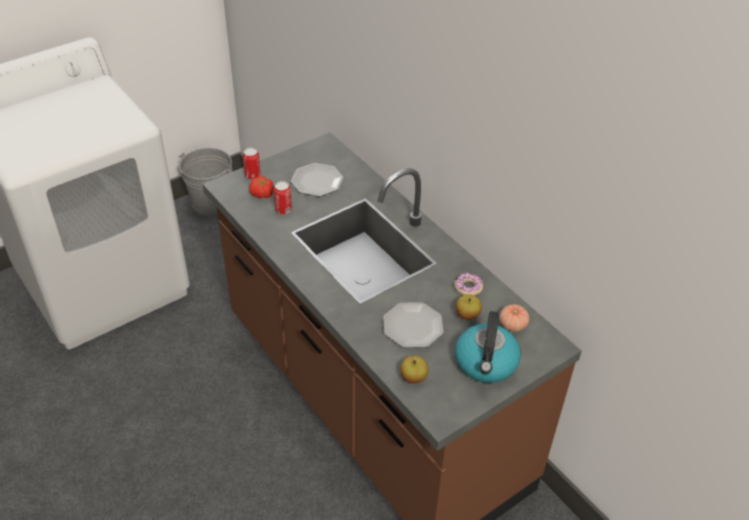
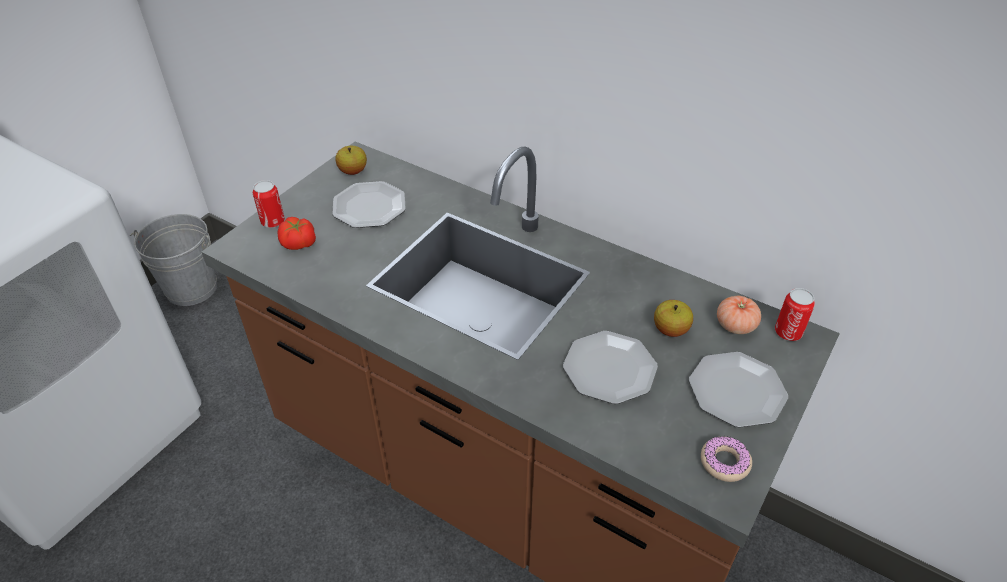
camera: 20 degrees left, 0 degrees up
can [274,181,292,214] -> can moved to [775,288,815,341]
apple [400,356,428,383] -> apple moved to [335,146,367,175]
donut [455,273,483,296] -> donut moved to [701,436,752,482]
kettle [455,311,521,383] -> plate [689,352,788,428]

